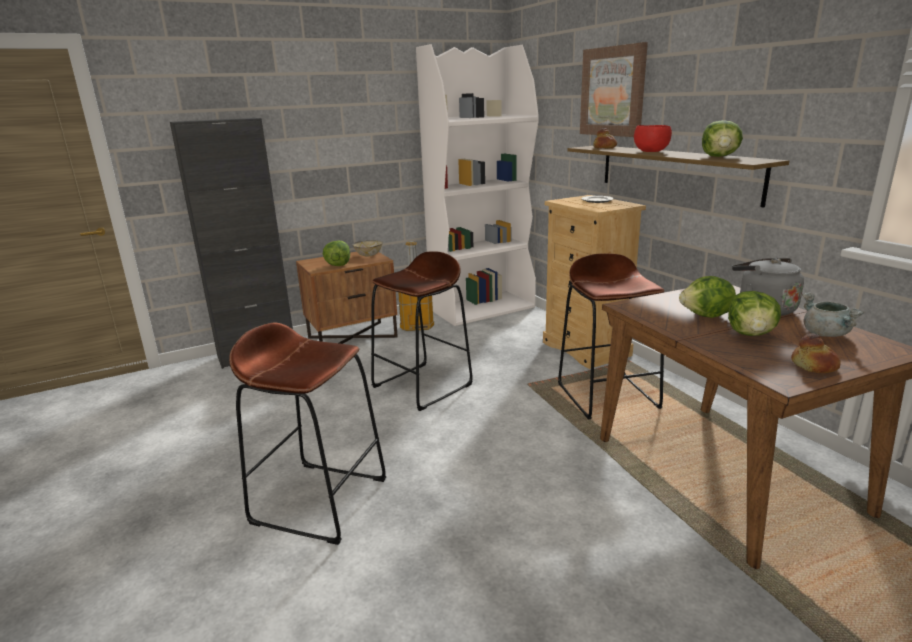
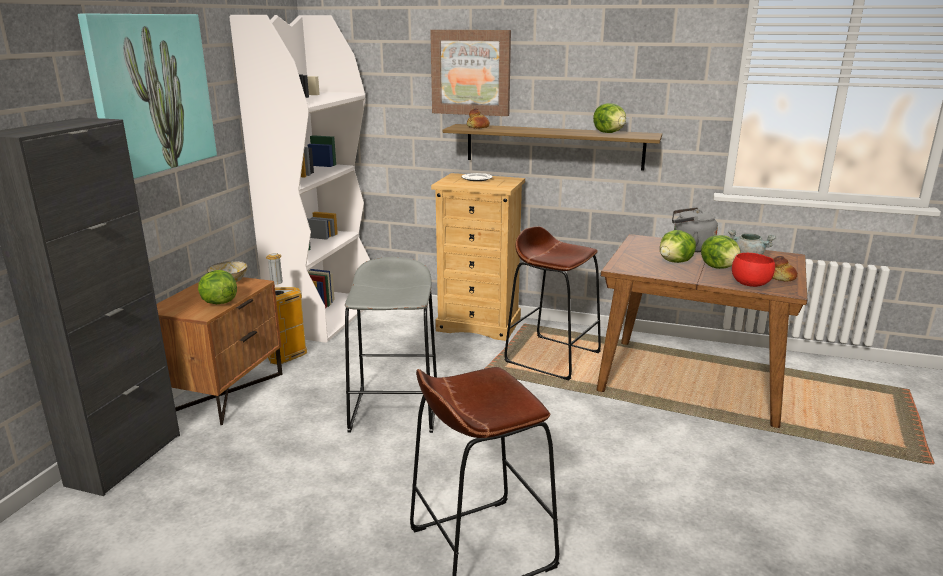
camera: 45 degrees left, 0 degrees up
brown stool [371,251,473,411] -> grey stool [345,257,437,433]
red bowl [634,125,672,152] -> red bowl moved to [732,253,775,287]
none -> picture [78,14,217,179]

